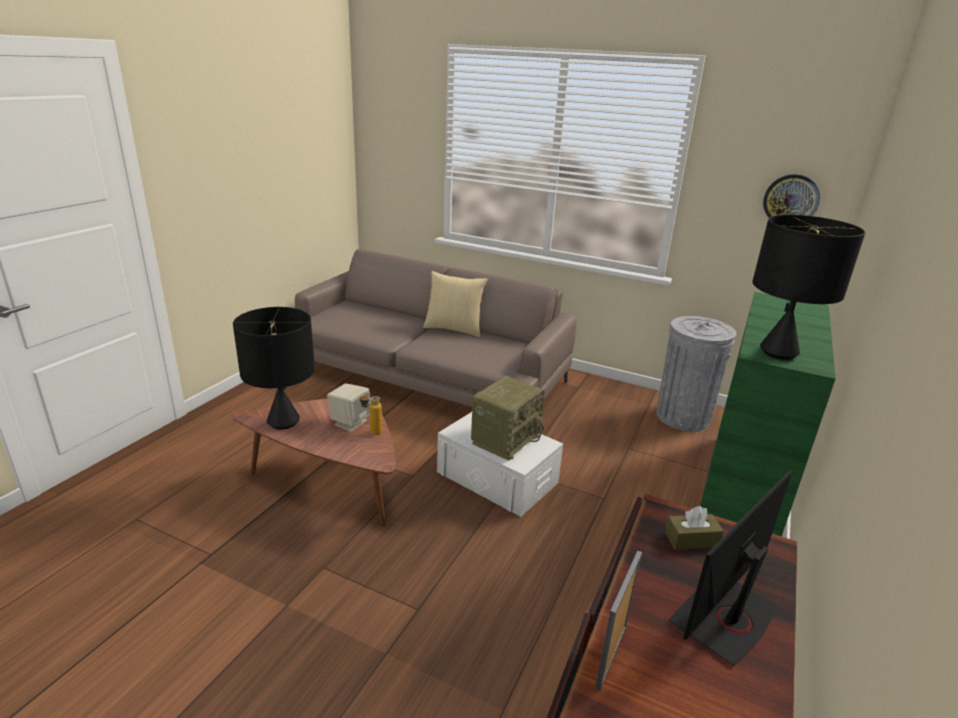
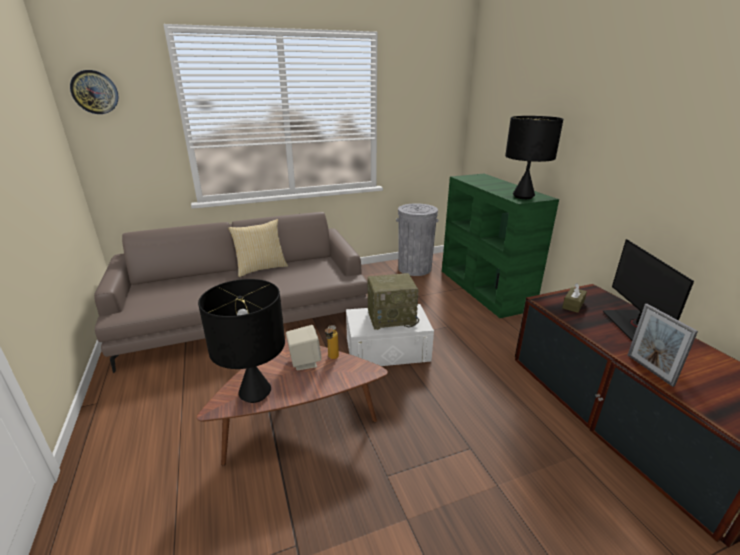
camera: 45 degrees left, 0 degrees up
radio [471,376,545,461] -> radio turned 90 degrees clockwise [367,273,419,330]
wall clock [763,174,820,218] -> wall clock moved to [70,70,119,114]

